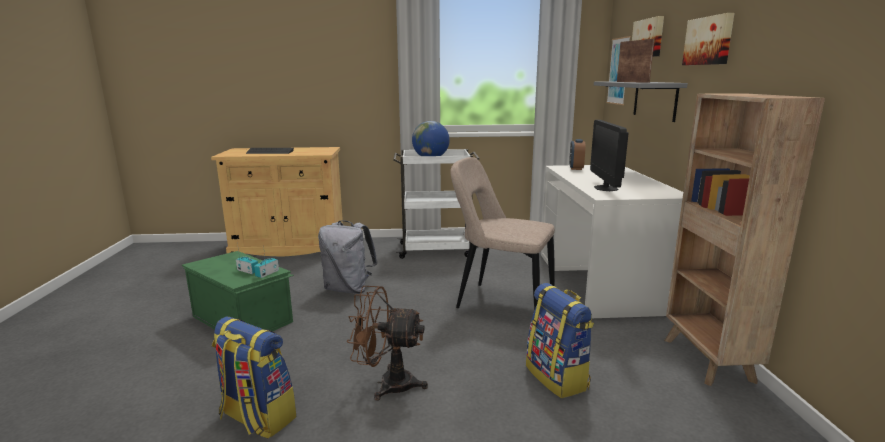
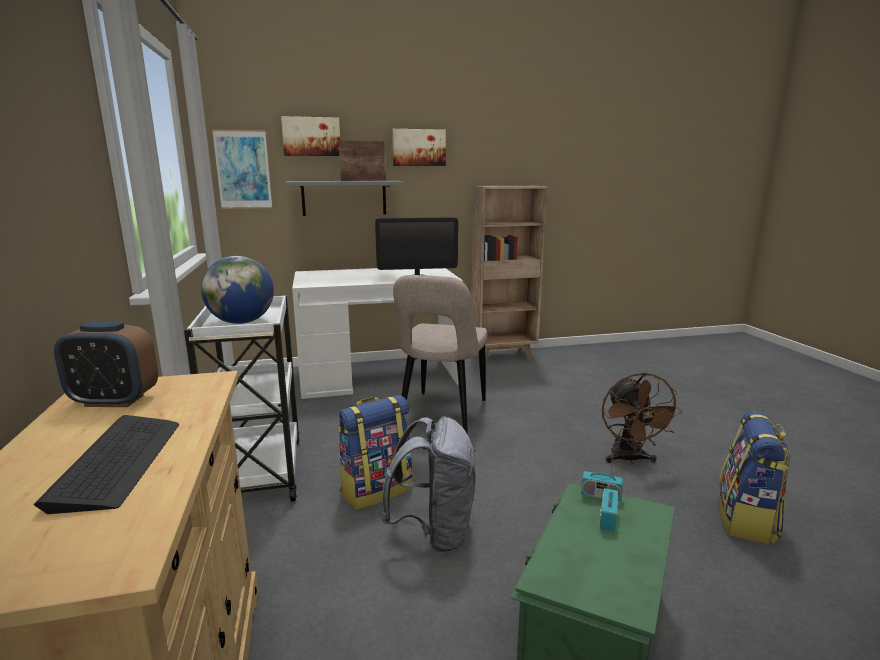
camera: 100 degrees left, 0 degrees up
backpack [526,283,594,398] -> backpack moved to [337,395,413,510]
alarm clock [569,139,586,170] -> alarm clock moved to [54,321,158,407]

